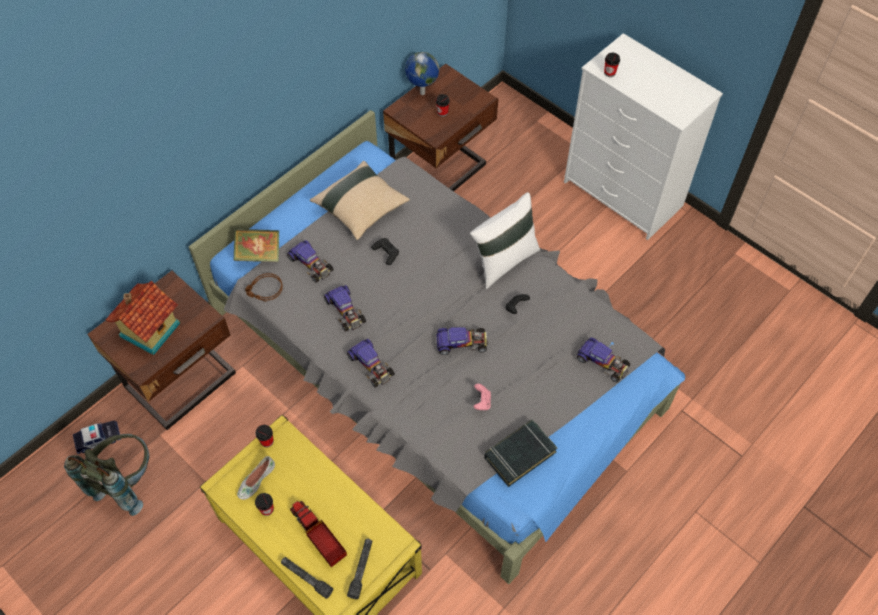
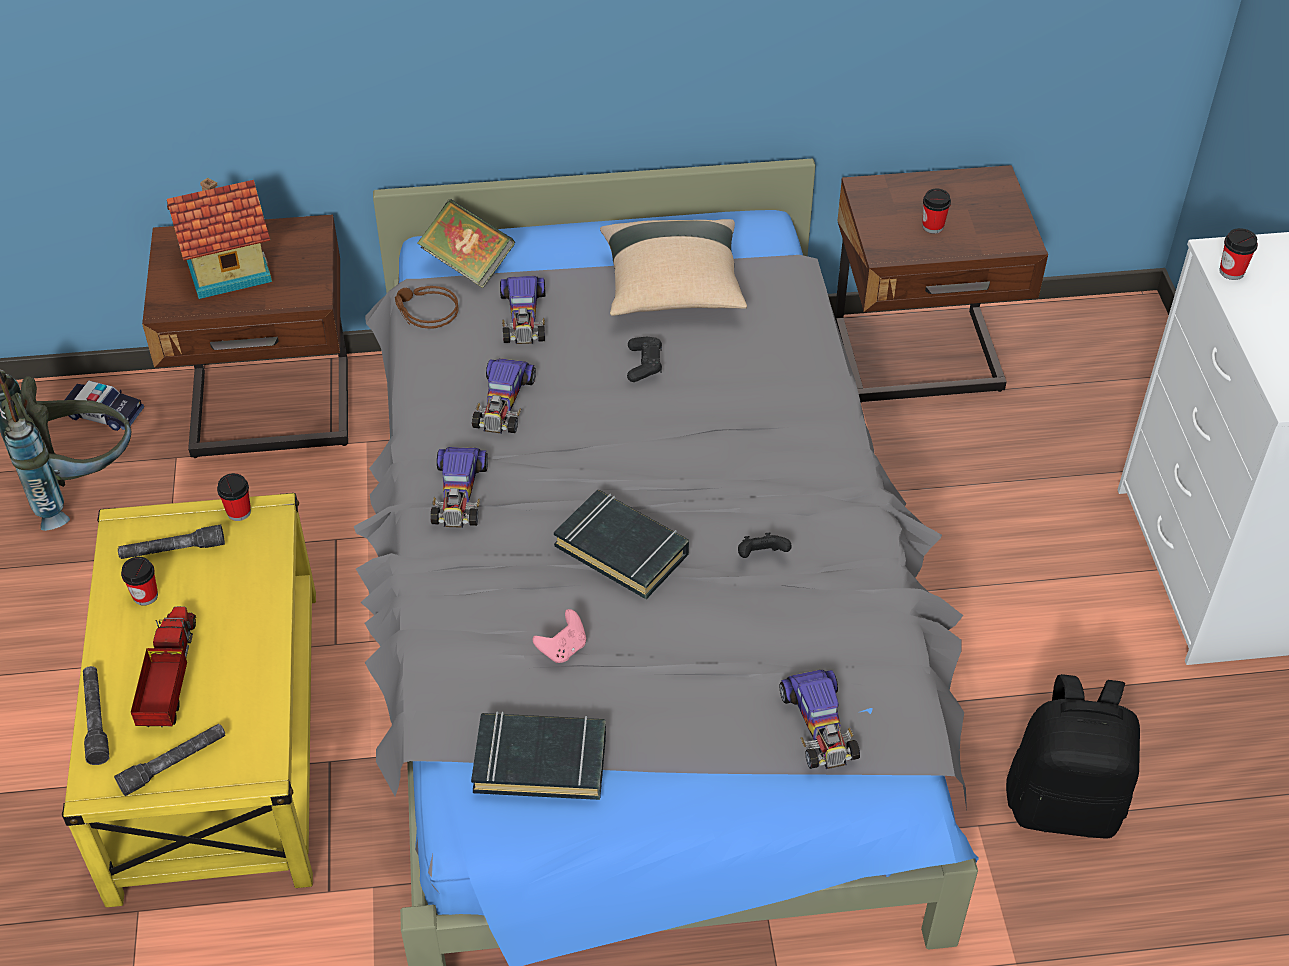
camera: 40 degrees right, 10 degrees down
white shoe [237,456,275,500] -> grey flashlight [118,524,225,559]
globe [405,52,439,95] -> none
toy car [436,327,488,355] -> black book [554,490,689,599]
white pillow [470,192,540,289] -> none
none -> black backpack [1006,674,1140,839]

